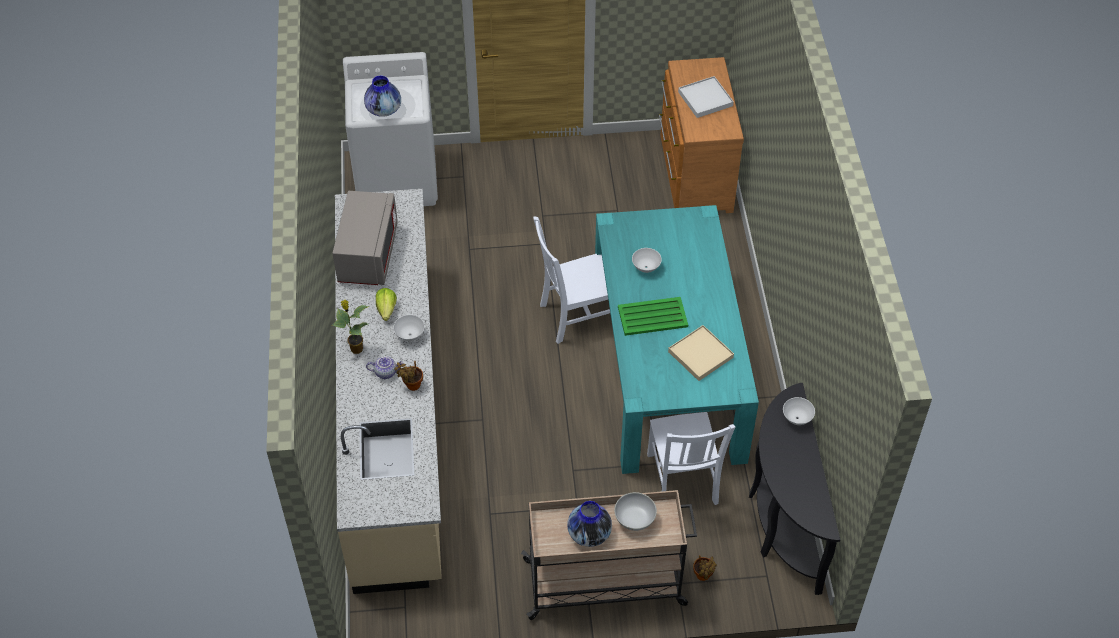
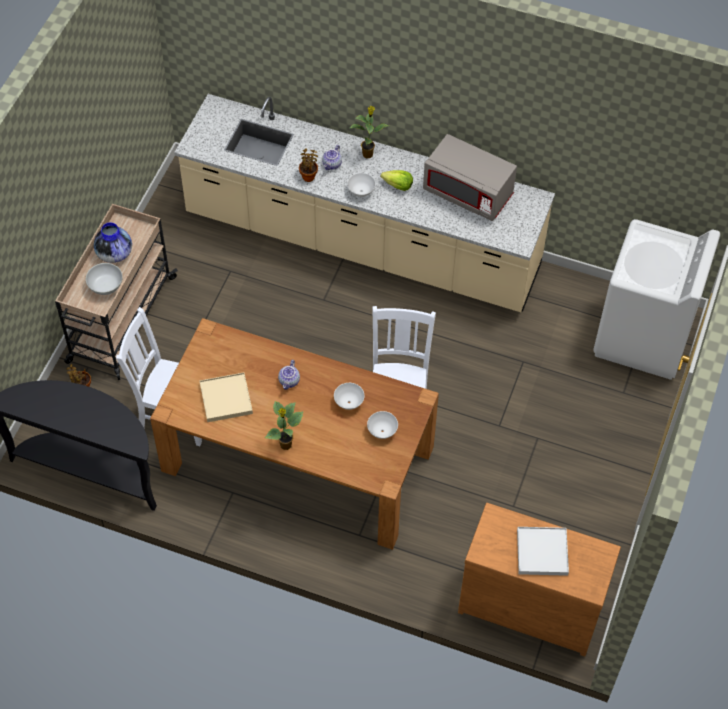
camera: 115 degrees right, 5 degrees up
vase [364,76,401,117] -> none
turquoise dining table [595,205,759,474] -> brown dining table [150,318,439,550]
green tray [618,297,688,336] -> teapot [278,360,300,390]
white bowl [783,397,815,425] -> white bowl moved to [367,411,398,439]
none -> potted plant [265,401,303,450]

